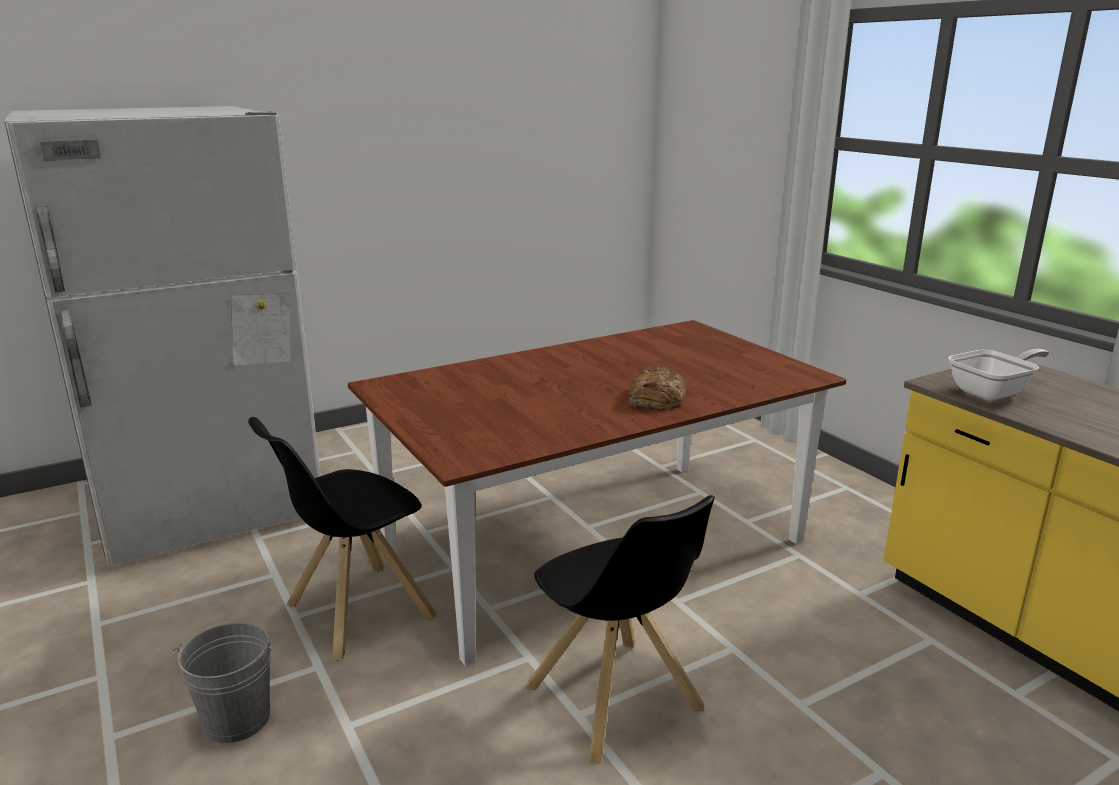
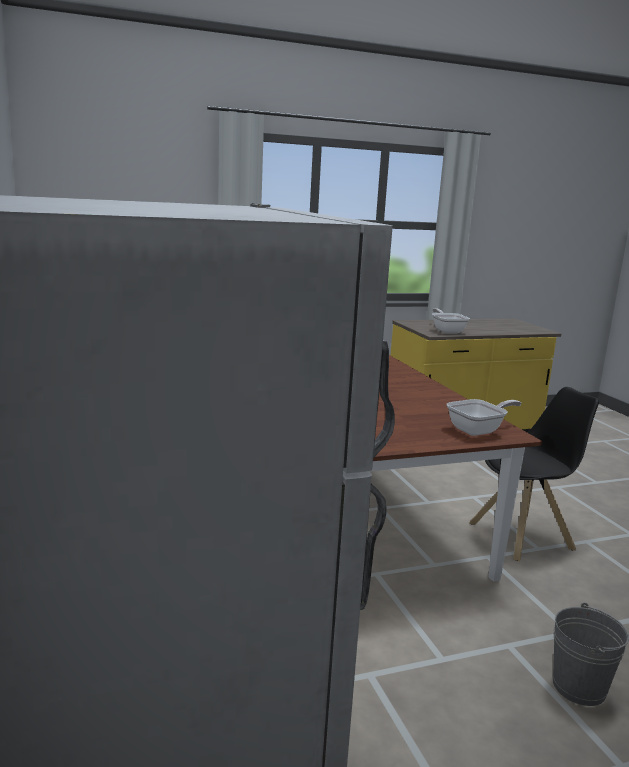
camera: 80 degrees left, 5 degrees down
black chair [248,417,436,660] -> none
bread [627,366,687,410] -> none
none -> frying pan [447,399,521,436]

